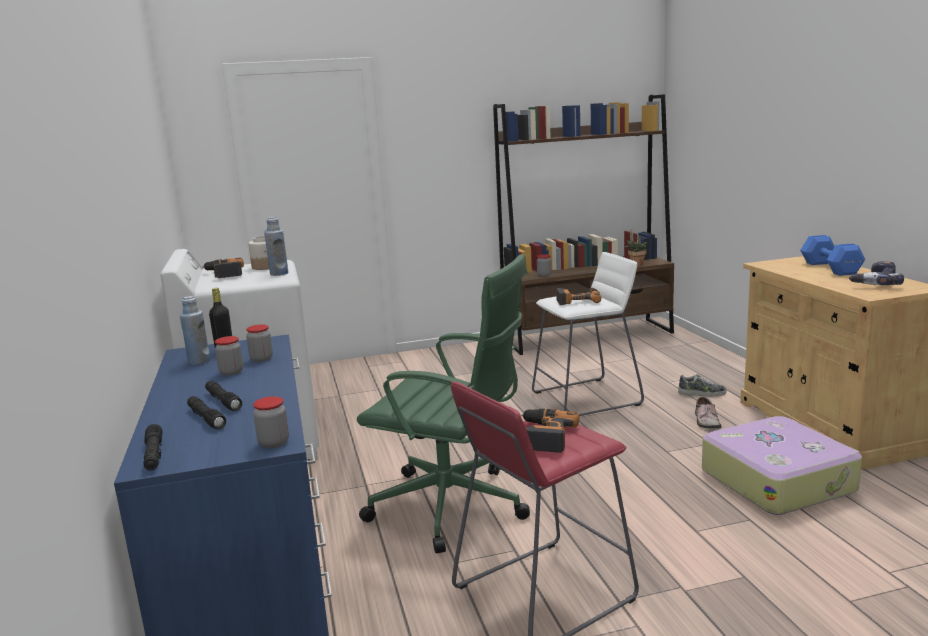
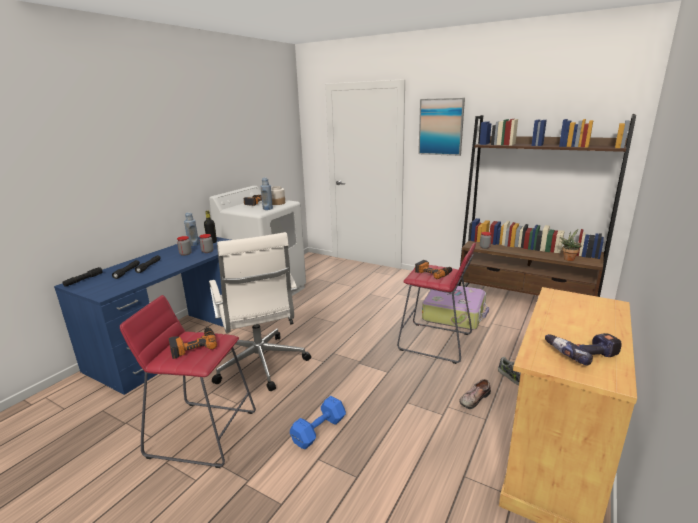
camera: 45 degrees right, 5 degrees up
jar [253,396,289,448] -> none
green office chair [357,254,530,553] -> white office chair [209,232,311,391]
white stool [532,252,644,416] -> red stool [397,243,476,364]
suitcase [702,416,862,515] -> suitcase moved to [422,286,489,330]
blue dumbbell [800,235,865,276] -> blue dumbbell moved to [290,396,346,449]
none -> picture [418,98,465,156]

